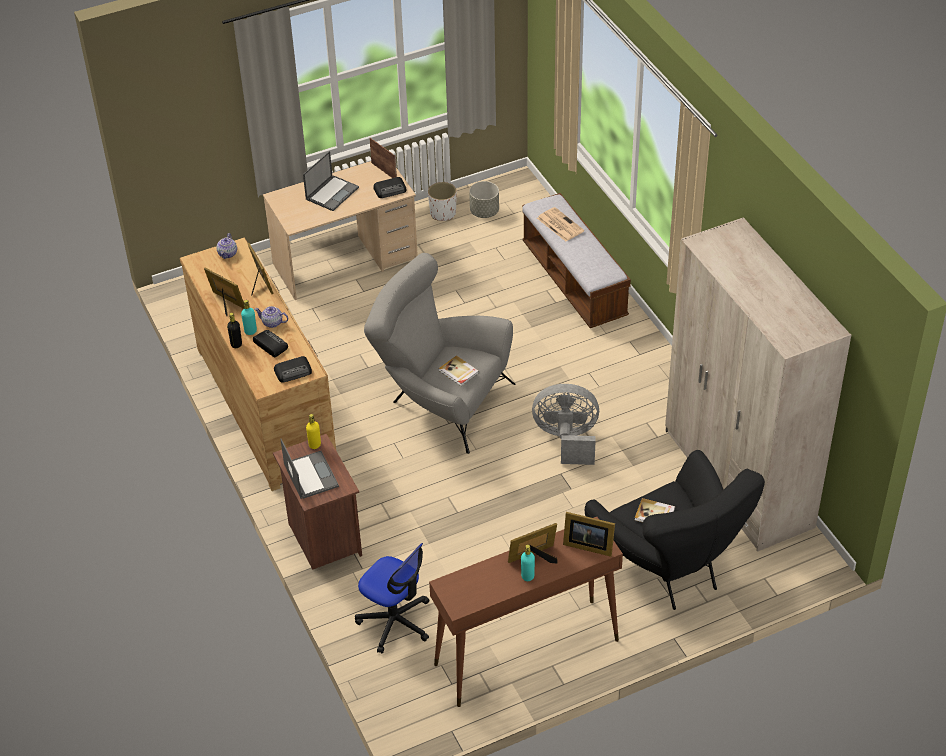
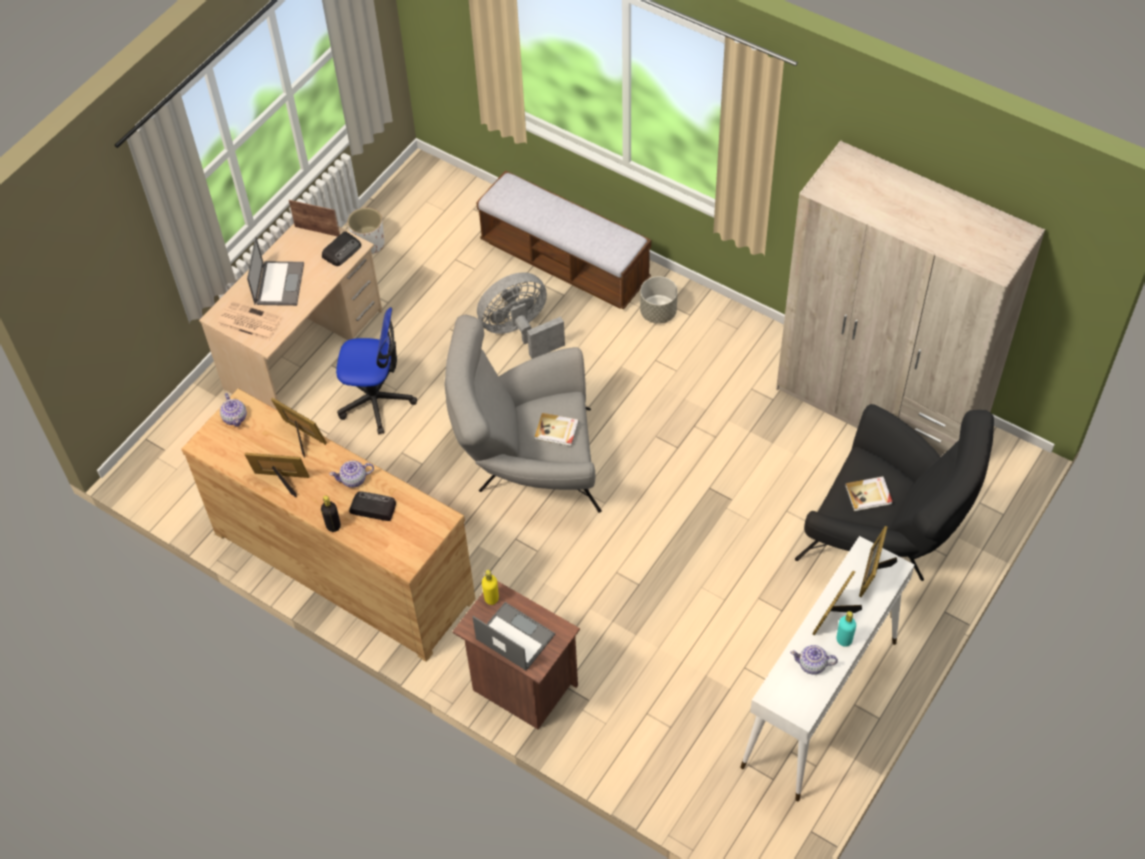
camera: 30 degrees left, 10 degrees up
turquoise bottle [241,300,257,335] -> none
radio [274,356,312,383] -> none
office chair [355,543,429,654] -> office chair moved to [336,307,417,434]
brown console table [429,517,623,707] -> white console table [740,536,915,801]
grey planter [469,181,499,218] -> grey planter moved to [640,276,678,324]
grey fan [532,384,599,465] -> grey fan moved to [477,272,565,359]
newspaper [537,207,584,241] -> newspaper moved to [217,301,283,341]
picture frame [563,512,615,557] -> picture frame turned 120 degrees clockwise [859,526,897,597]
none -> teapot [790,645,838,674]

